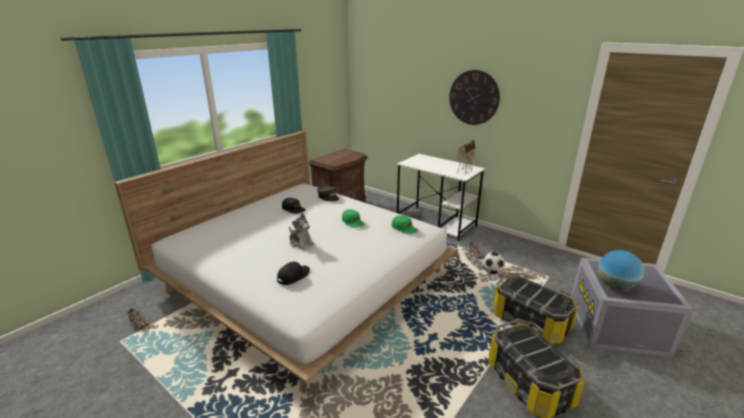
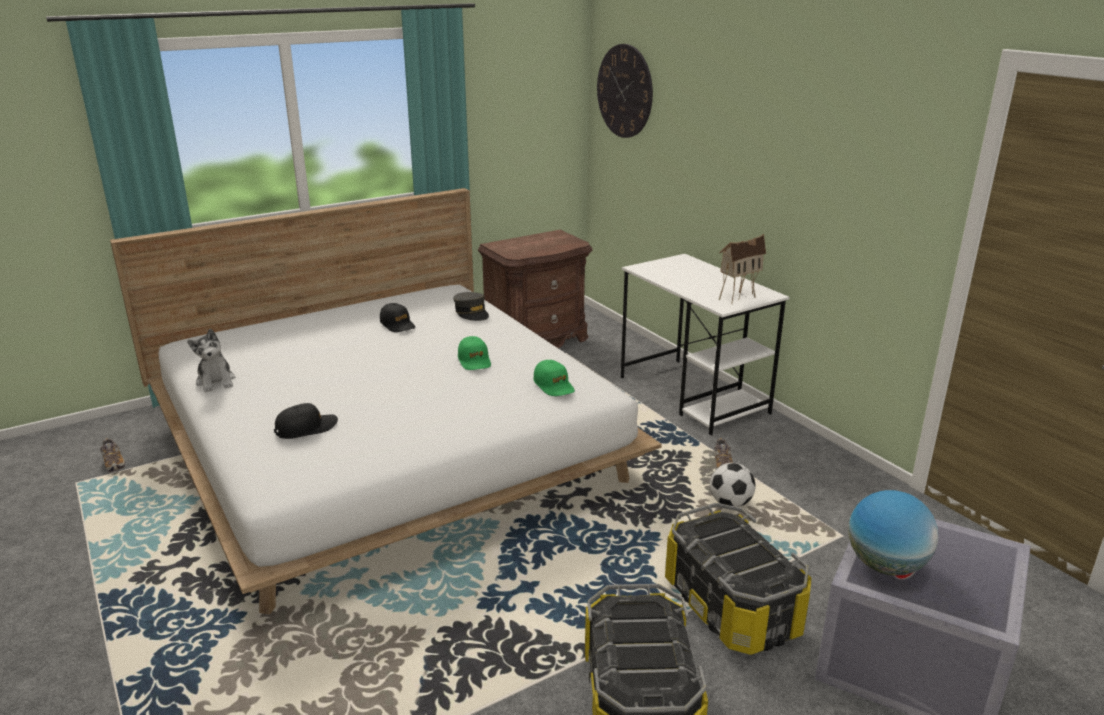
camera: 20 degrees right, 0 degrees up
plush toy [289,213,314,250] -> plush toy moved to [187,329,235,392]
wall clock [449,70,500,125] -> wall clock moved to [597,44,653,138]

